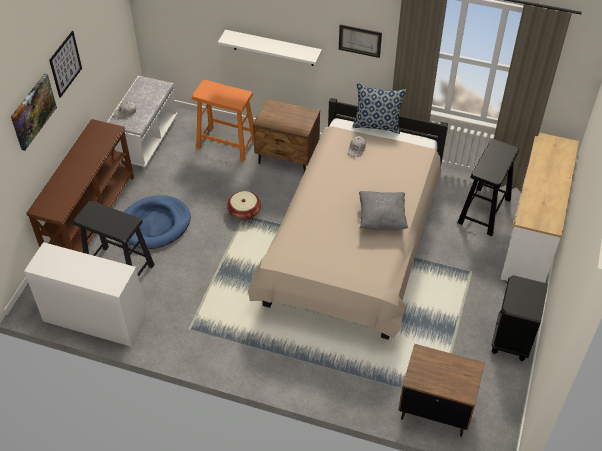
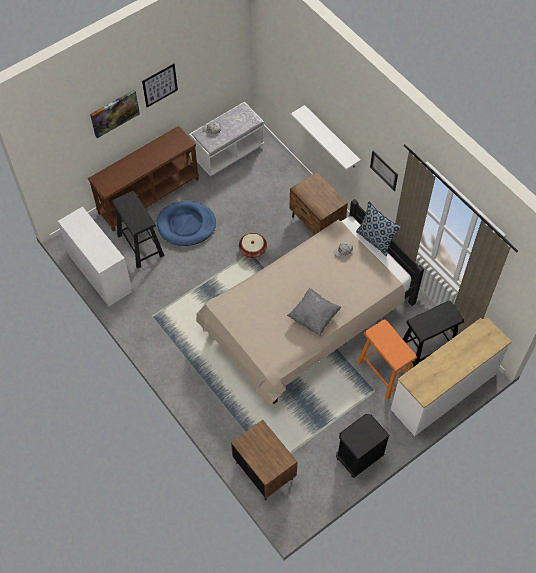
camera: 35 degrees right, 10 degrees up
orange stool [192,80,254,162] -> orange stool moved to [357,320,417,400]

